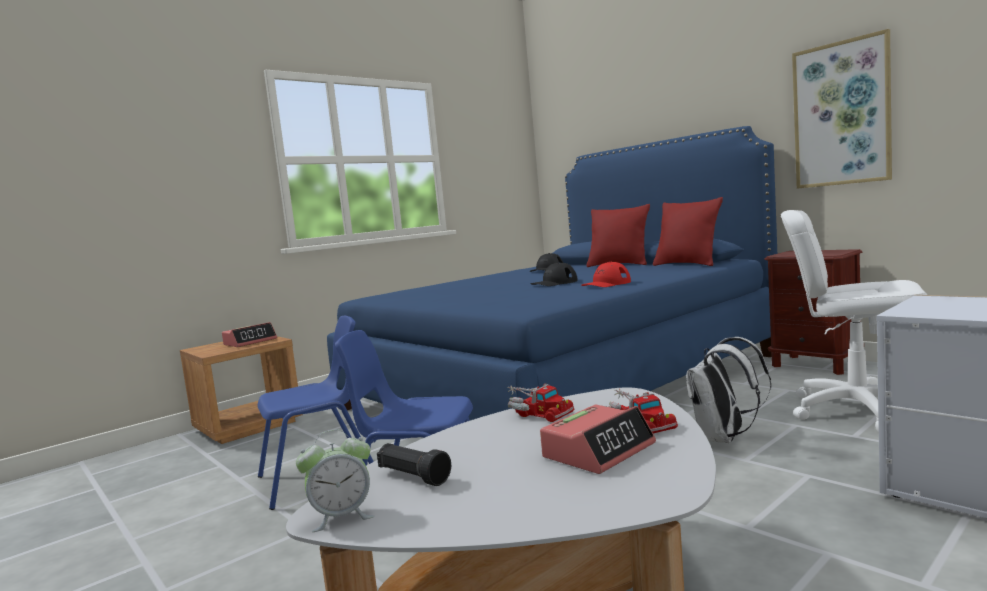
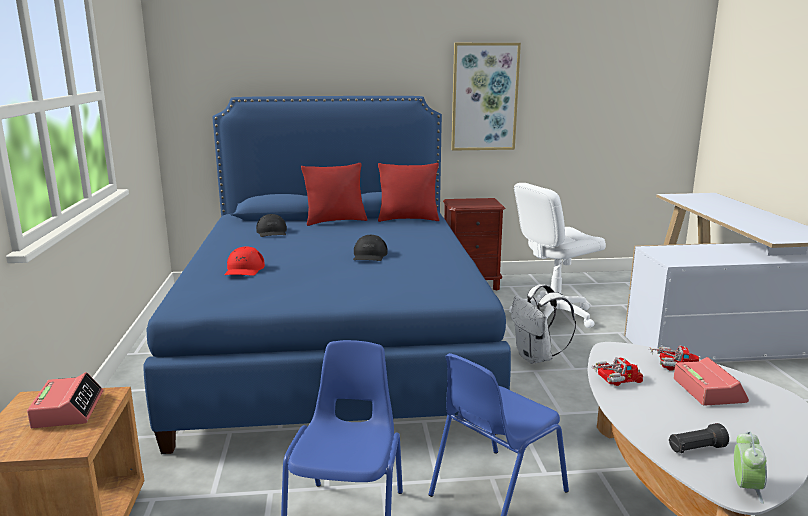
camera: 55 degrees left, 10 degrees up
red cap [581,262,631,287] -> red cap moved to [224,247,265,276]

